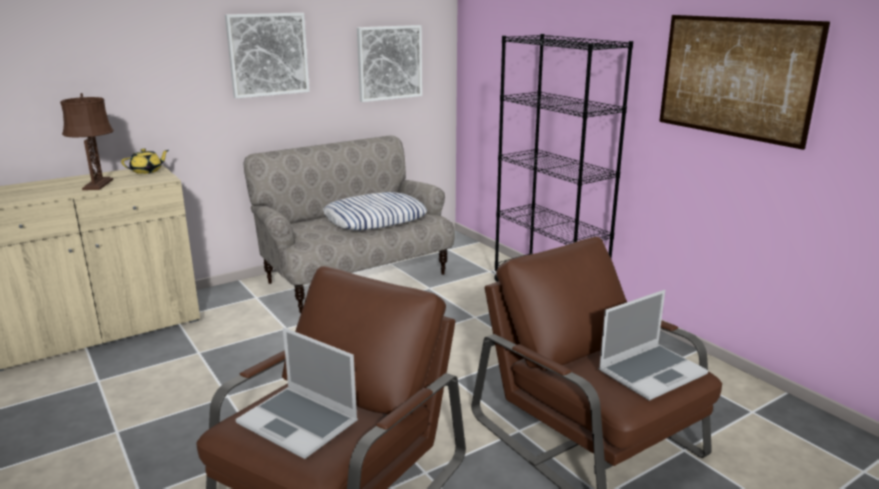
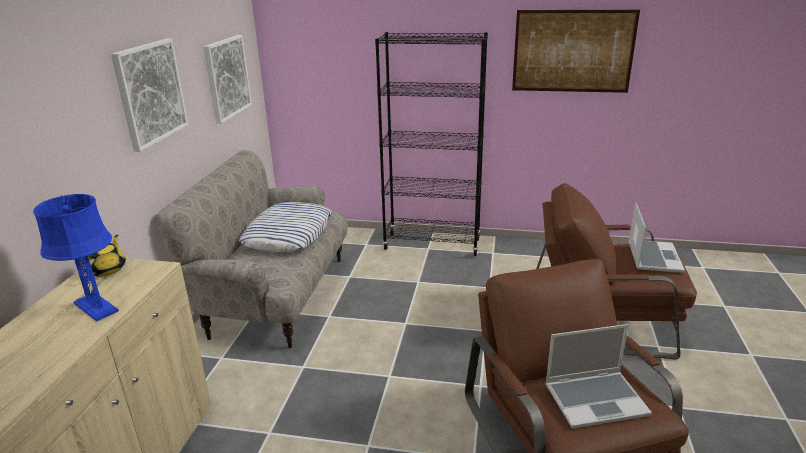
camera: 45 degrees left, 5 degrees up
brown table lamp [60,93,114,190] -> blue table lamp [33,194,119,321]

